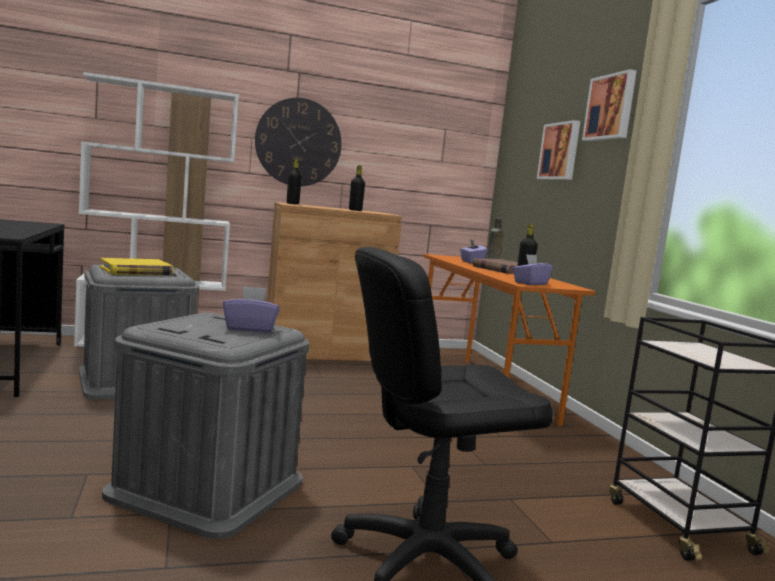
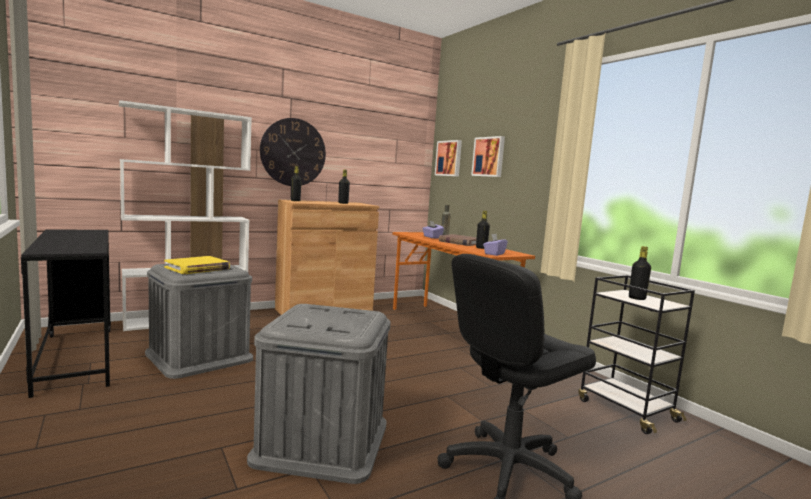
camera: 15 degrees left, 0 degrees up
purple tissue box [223,286,280,333] -> none
picture [582,69,637,141] -> picture moved to [435,140,462,177]
none -> black bottle [629,246,651,300]

